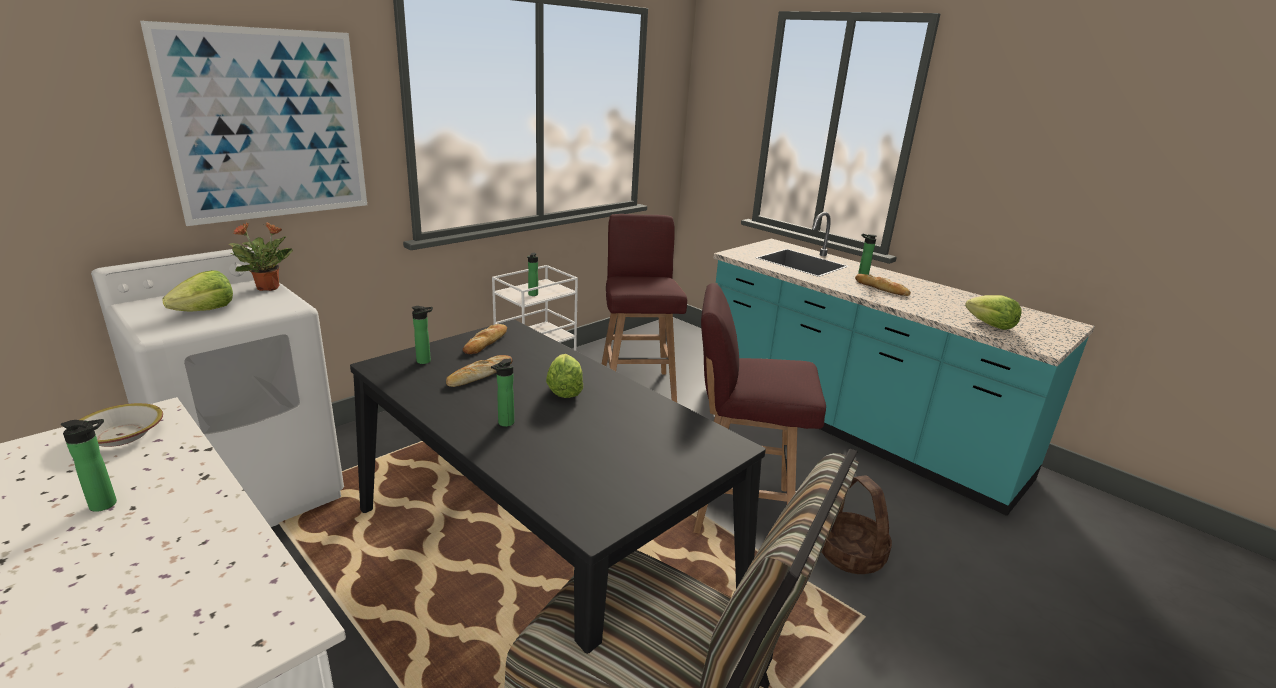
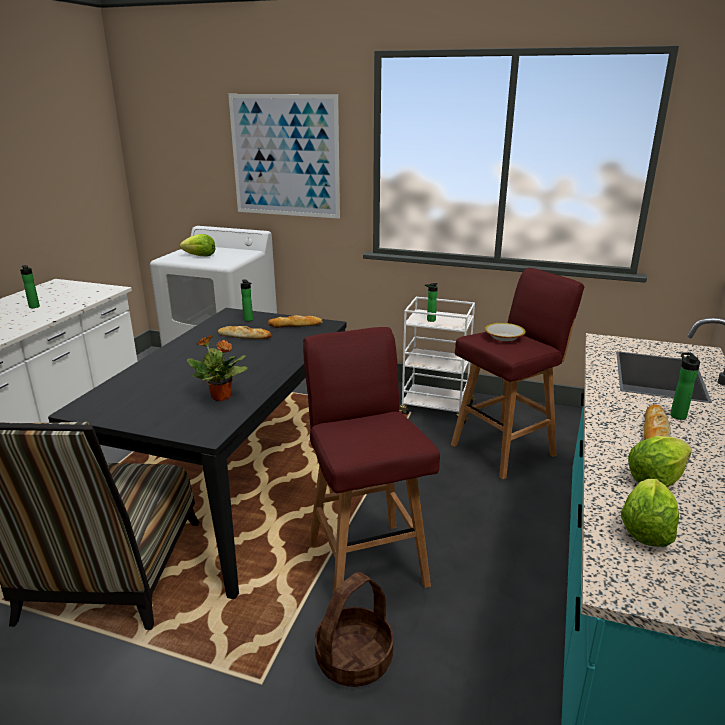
camera: 65 degrees right, 0 degrees up
bowl [79,403,163,447] -> bowl moved to [484,323,526,342]
potted plant [229,222,293,291] -> potted plant moved to [187,335,248,401]
bottle [491,359,514,427] -> none
lettuce [546,354,583,398] -> lettuce moved to [628,436,692,487]

